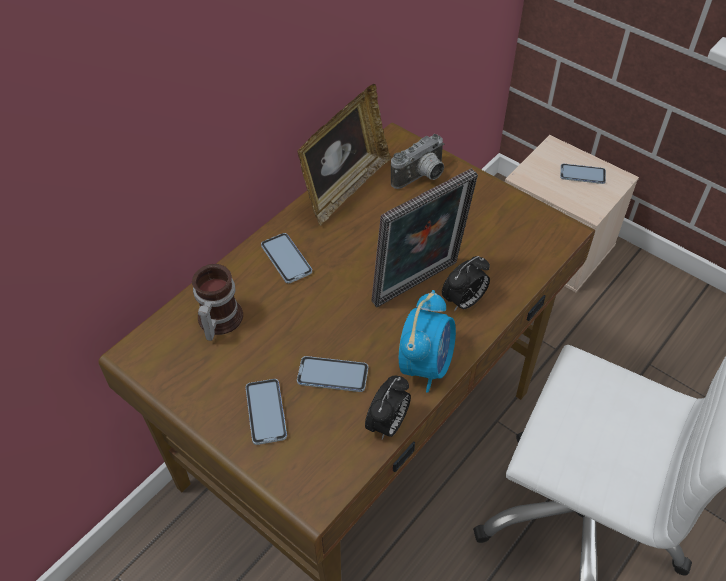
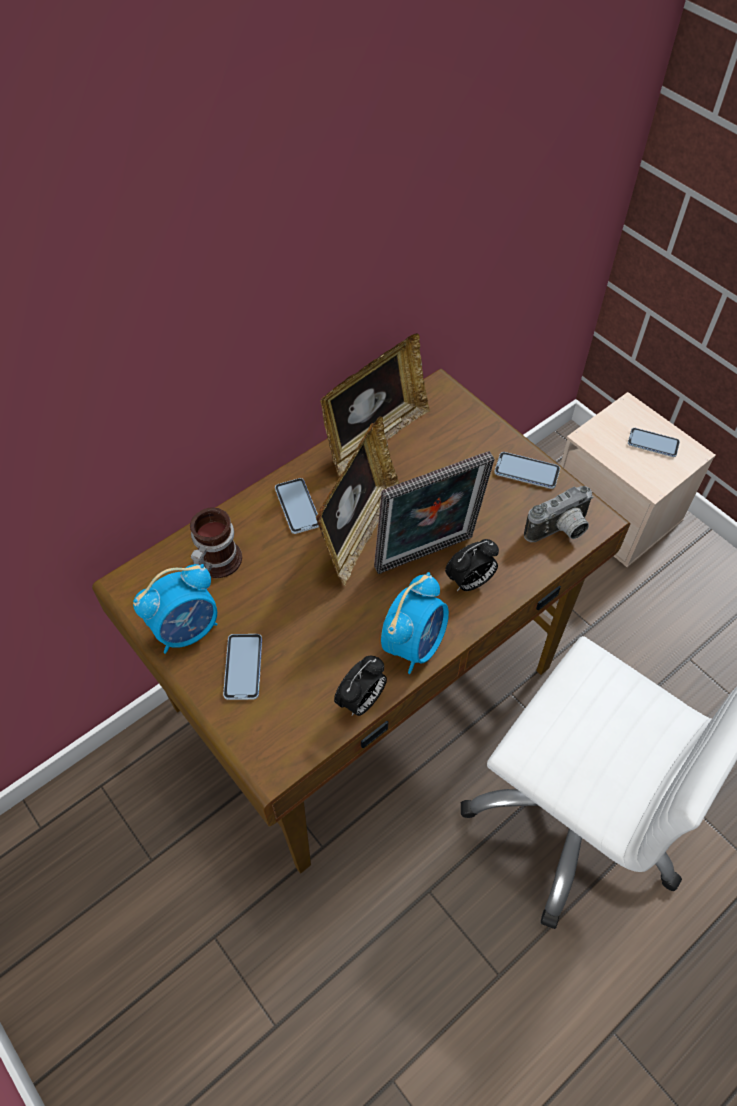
camera: 10 degrees right, 5 degrees up
phone [297,356,368,392] -> phone moved to [494,452,560,489]
camera [391,134,445,189] -> camera moved to [524,486,594,542]
none -> alarm clock [133,564,218,654]
none -> picture frame [316,416,400,586]

